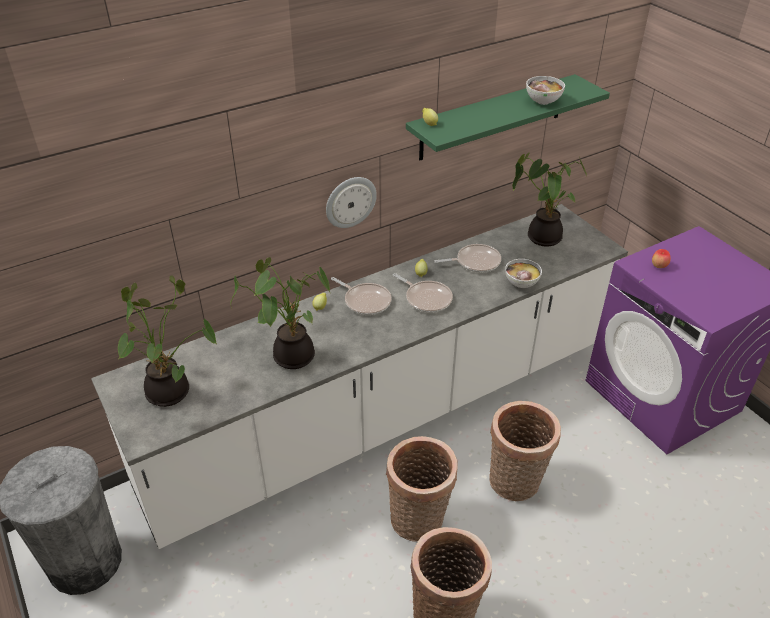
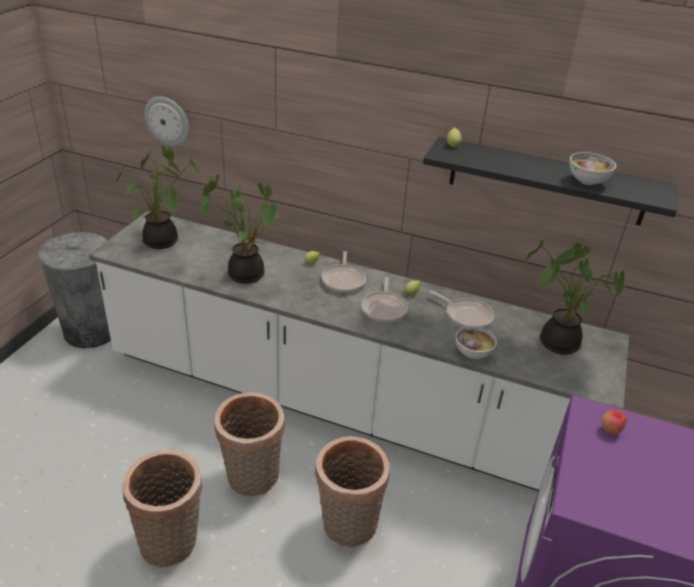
camera: 50 degrees right, 5 degrees down
wall clock [326,177,377,228] -> wall clock moved to [144,97,189,146]
green shelf [406,74,610,160] -> black shelf [423,137,677,226]

